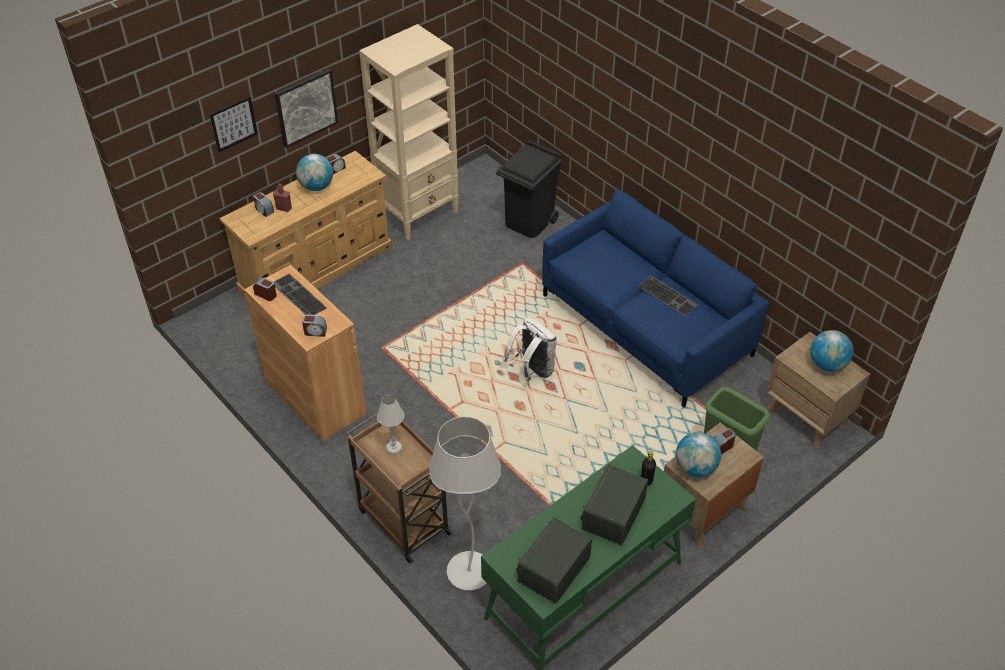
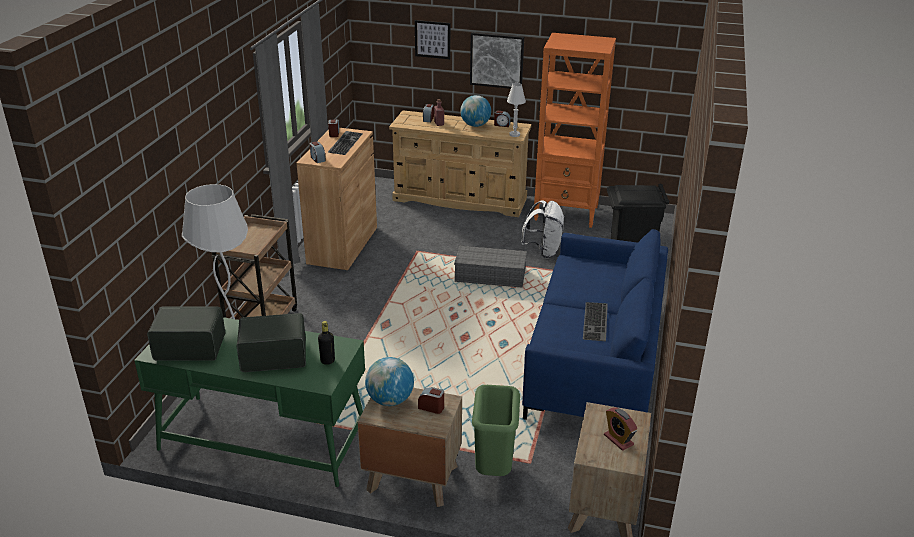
camera: 55 degrees right, 15 degrees down
beige bookcase [359,24,459,241] -> orange bookcase [534,33,616,228]
white table lamp [377,394,404,455] -> white table lamp moved to [507,83,526,137]
white backpack [503,318,557,382] -> white backpack moved to [521,200,564,258]
globe [810,330,853,372] -> alarm clock [604,407,637,451]
none -> grey storage box [454,246,527,287]

